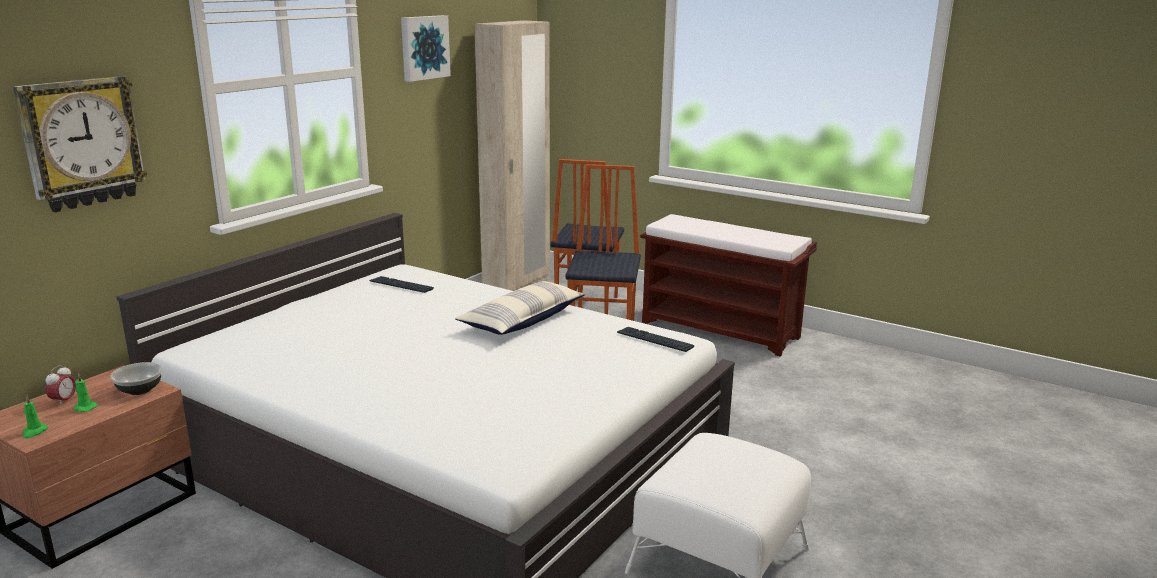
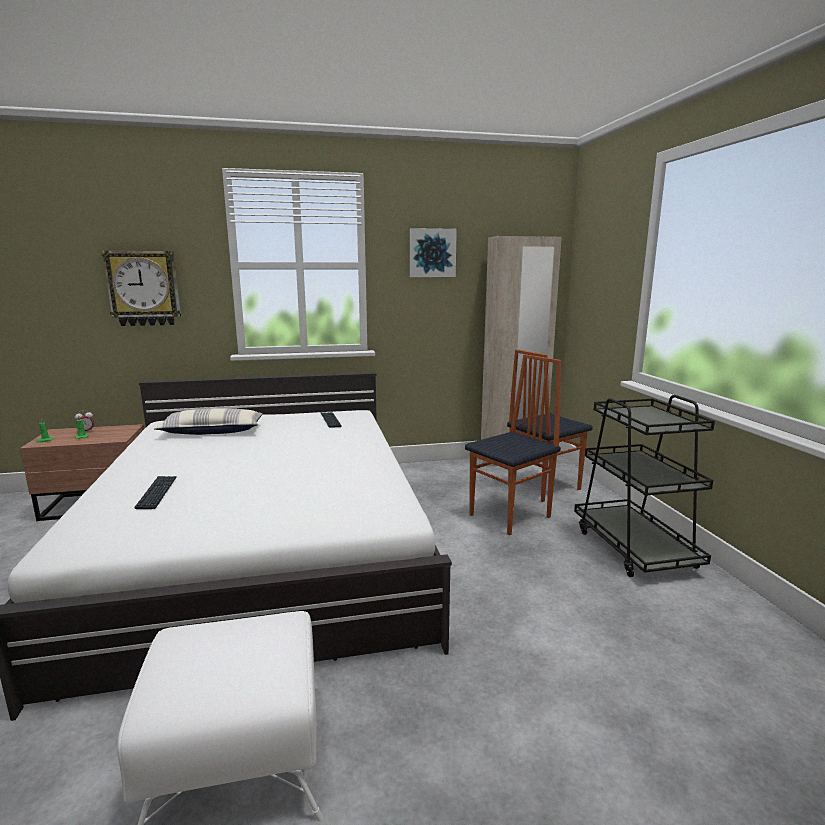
camera: 45 degrees right, 5 degrees down
bowl [110,362,162,395] -> none
pillow [455,281,585,335] -> pillow moved to [154,408,263,435]
keyboard [617,327,695,352] -> keyboard moved to [135,476,177,509]
brown bench [640,214,817,356] -> black cart [574,395,715,577]

